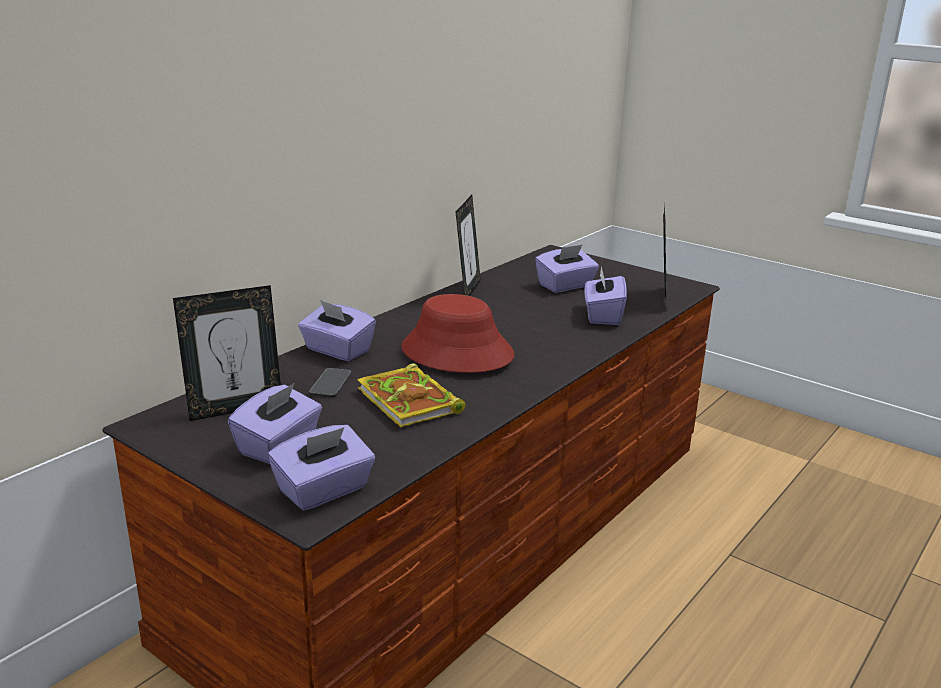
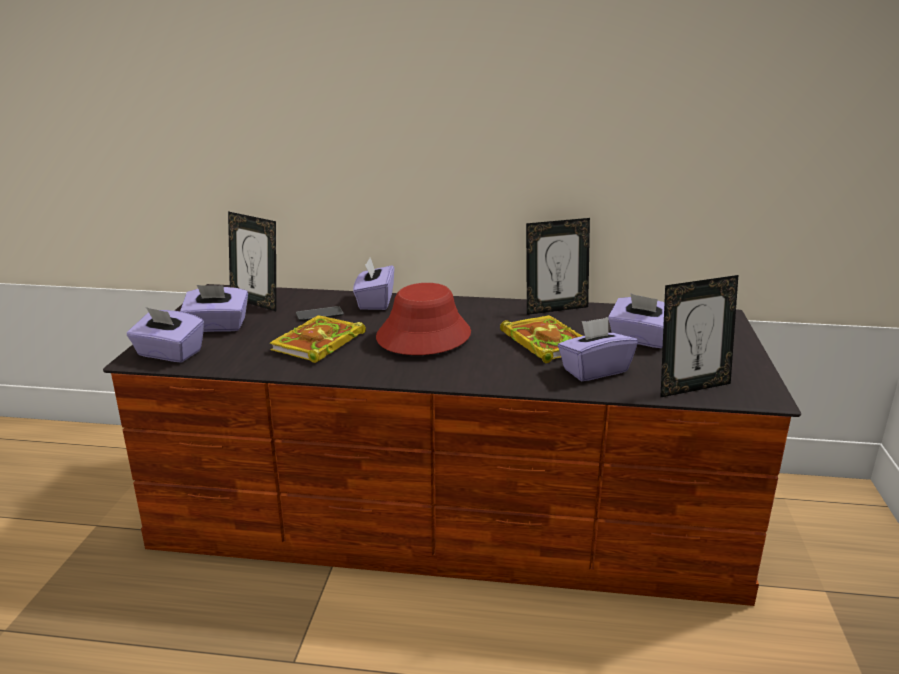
camera: 60 degrees right, 0 degrees up
none -> book [500,315,583,363]

